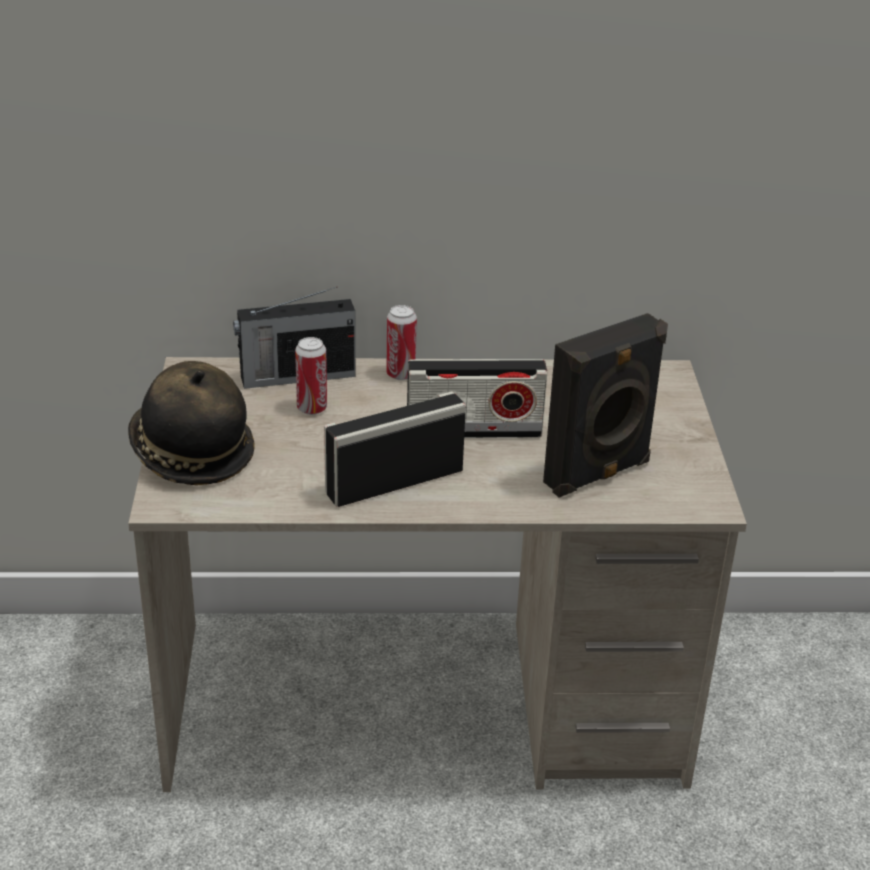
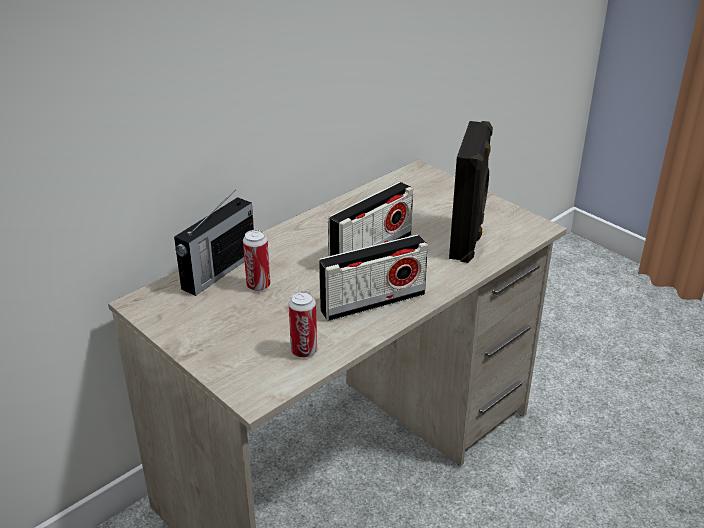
camera: 40 degrees left, 0 degrees up
hat [128,361,255,485] -> none
radio [324,391,466,507] -> radio turned 135 degrees counterclockwise [319,234,428,321]
can [386,305,417,380] -> can moved to [288,291,317,358]

